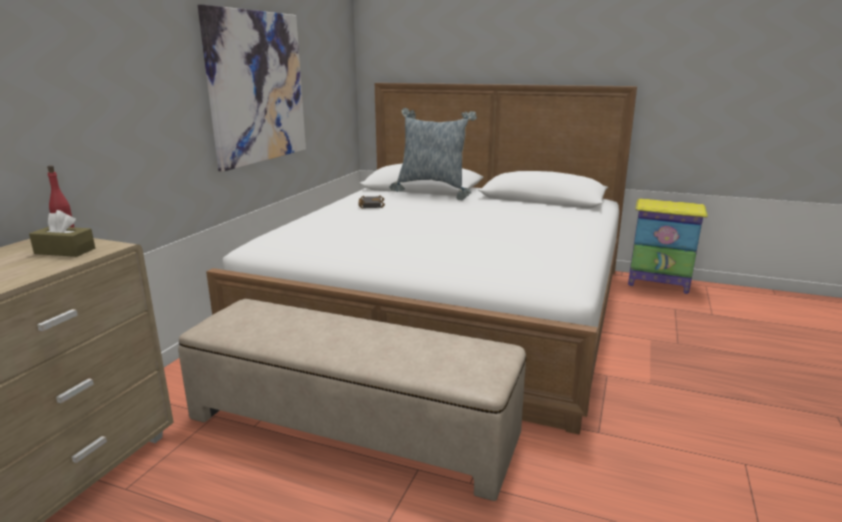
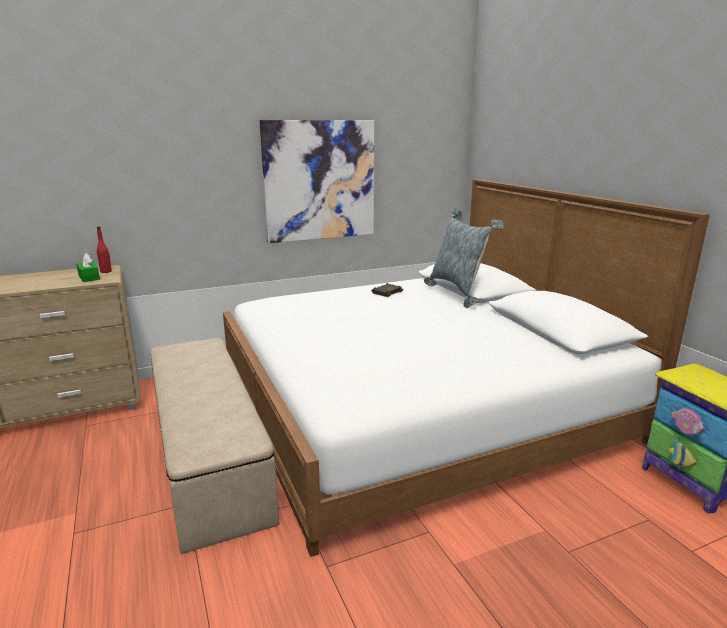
camera: 45 degrees right, 0 degrees up
brown tissue box [29,210,95,257] -> green tissue box [76,253,100,282]

